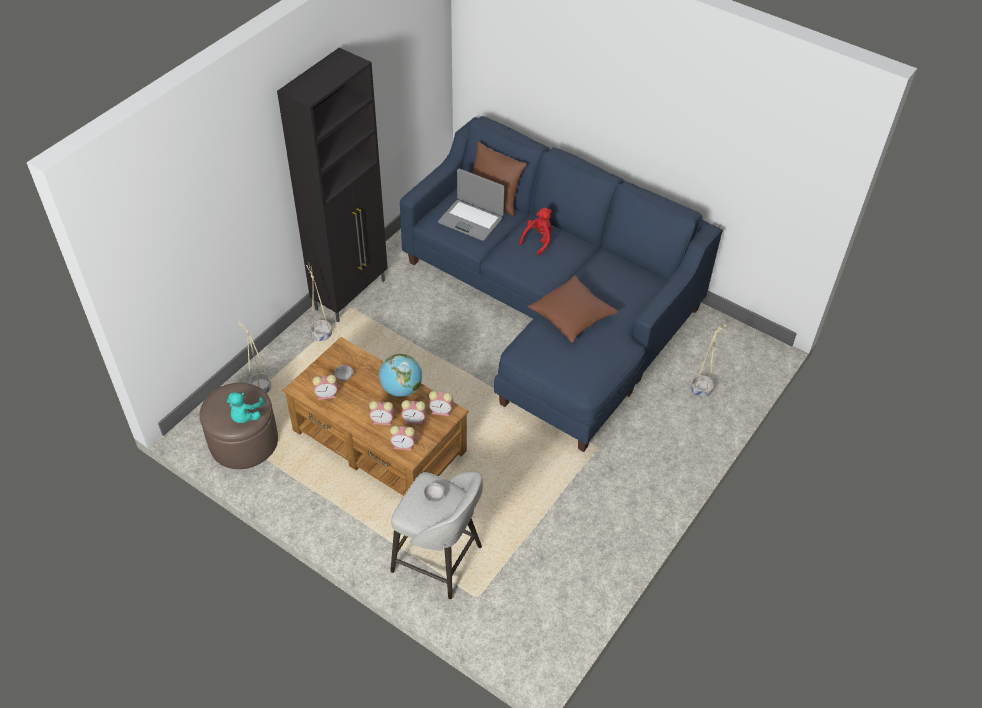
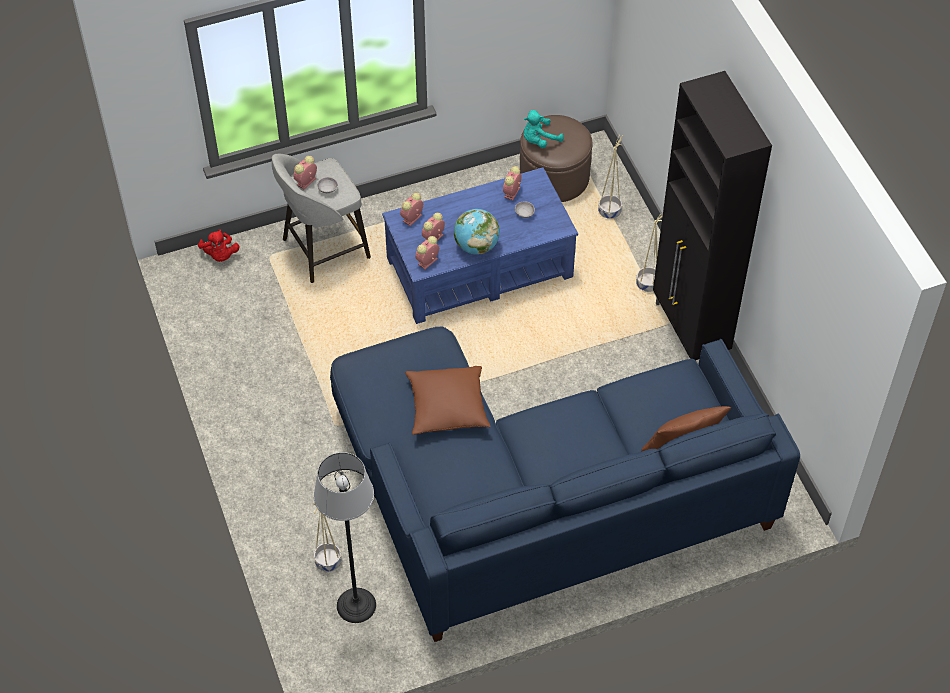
camera: 125 degrees right, 5 degrees up
turquoise plush toy [227,393,265,423] -> turquoise plush toy turned 75 degrees counterclockwise [524,110,564,148]
brown coffee table [283,337,469,496] -> blue coffee table [382,168,578,324]
alarm clock [369,401,394,425] -> alarm clock moved to [293,156,317,189]
laptop [438,168,505,241] -> none
red plush toy [519,208,552,255] -> red plush toy moved to [198,229,239,262]
none -> floor lamp [314,452,376,623]

